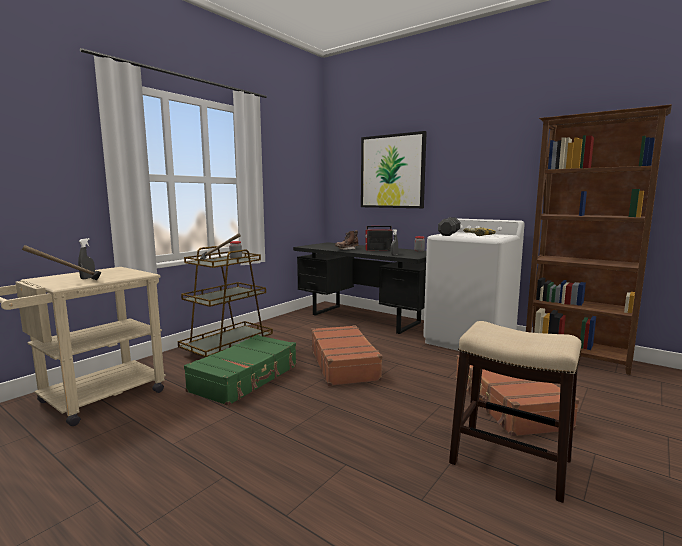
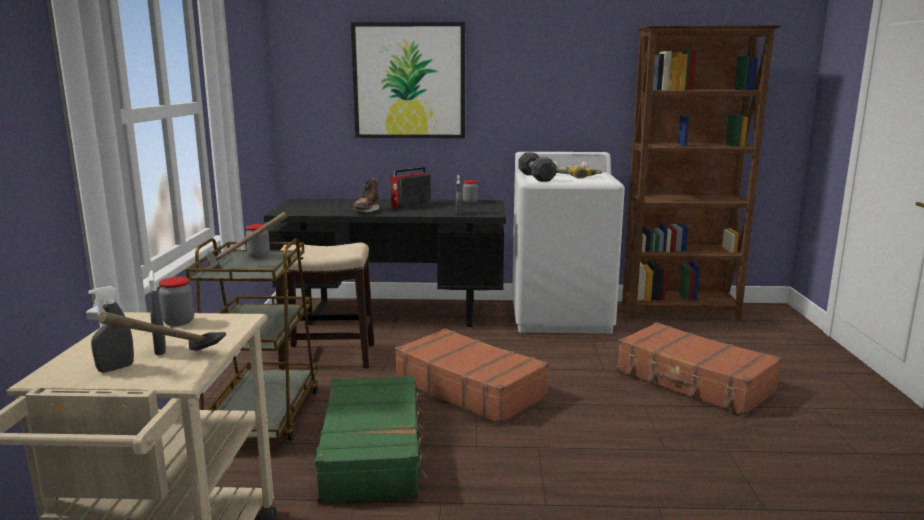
camera: 35 degrees left, 5 degrees up
stool [449,321,582,503] -> stool moved to [276,243,374,369]
none -> grey spray bottle [88,286,134,373]
none -> jar [159,277,194,326]

